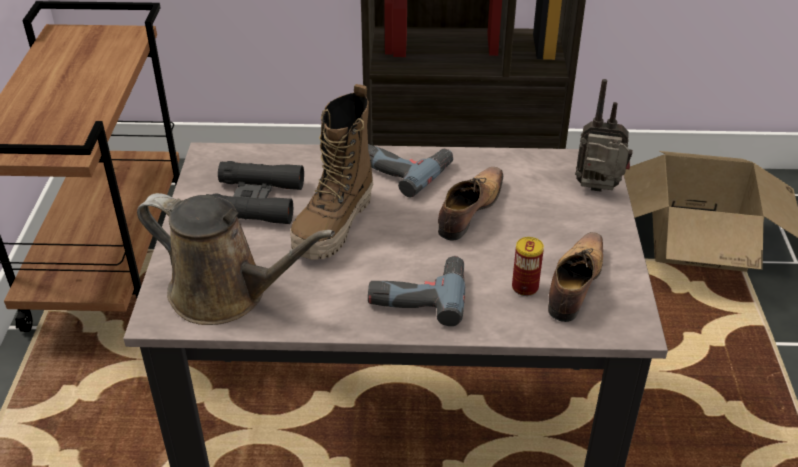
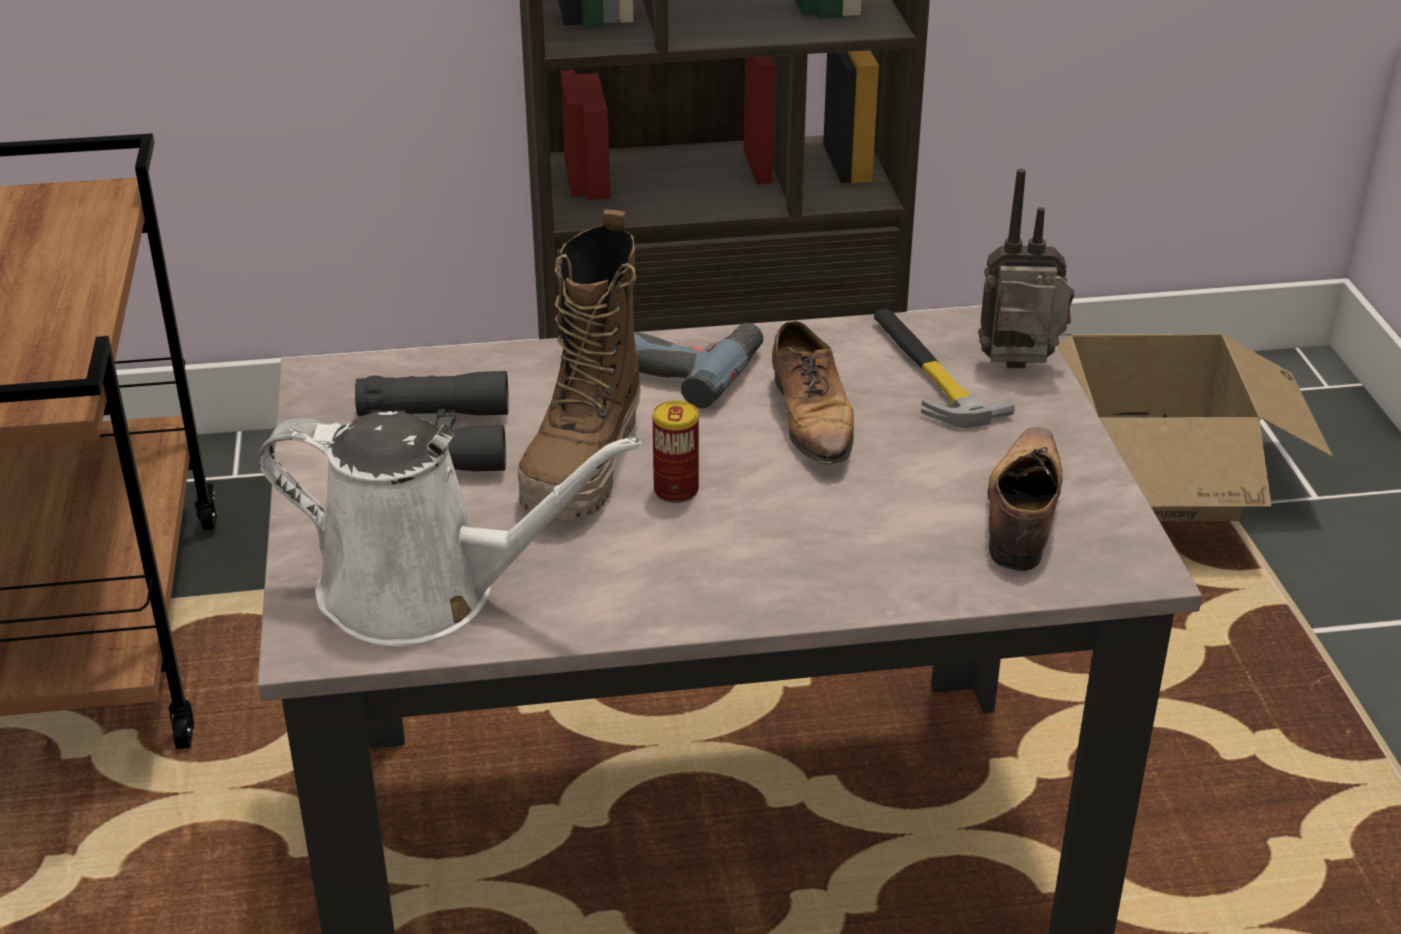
camera: 10 degrees left, 5 degrees down
brown watering can [137,193,335,325] -> white watering can [258,411,641,646]
power drill [368,256,465,326] -> none
shoe [438,167,503,240] -> shoe turned 150 degrees clockwise [772,320,854,473]
can [512,237,544,296] -> can moved to [653,400,699,503]
none -> hammer [873,309,1015,428]

